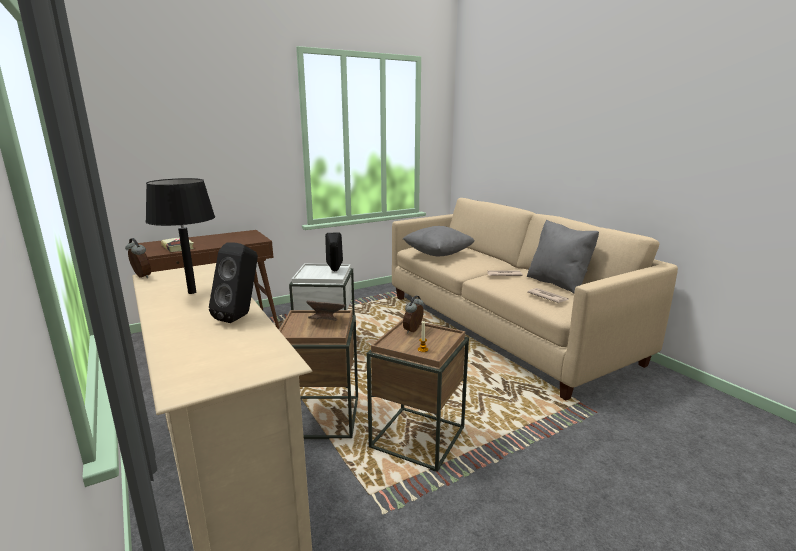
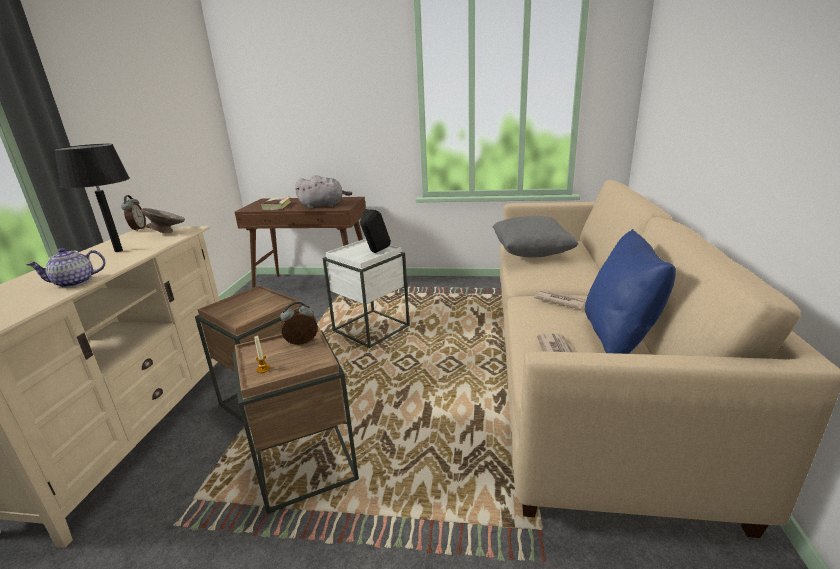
camera: 40 degrees right, 5 degrees up
black speaker [209,242,258,323] -> teapot [26,248,105,288]
grey bowl [306,300,345,321] -> grey bowl moved to [141,208,185,233]
grey pillow [527,220,599,294] -> blue pillow [585,229,676,354]
none -> grey plush toy [295,175,352,209]

